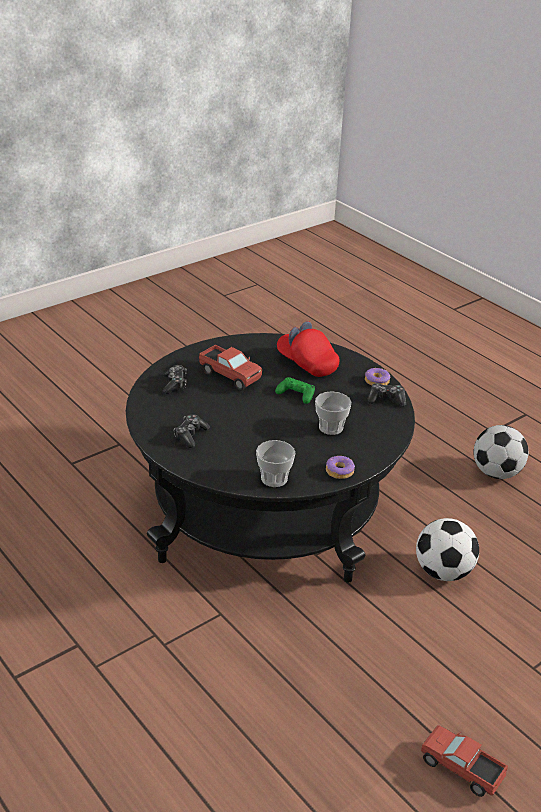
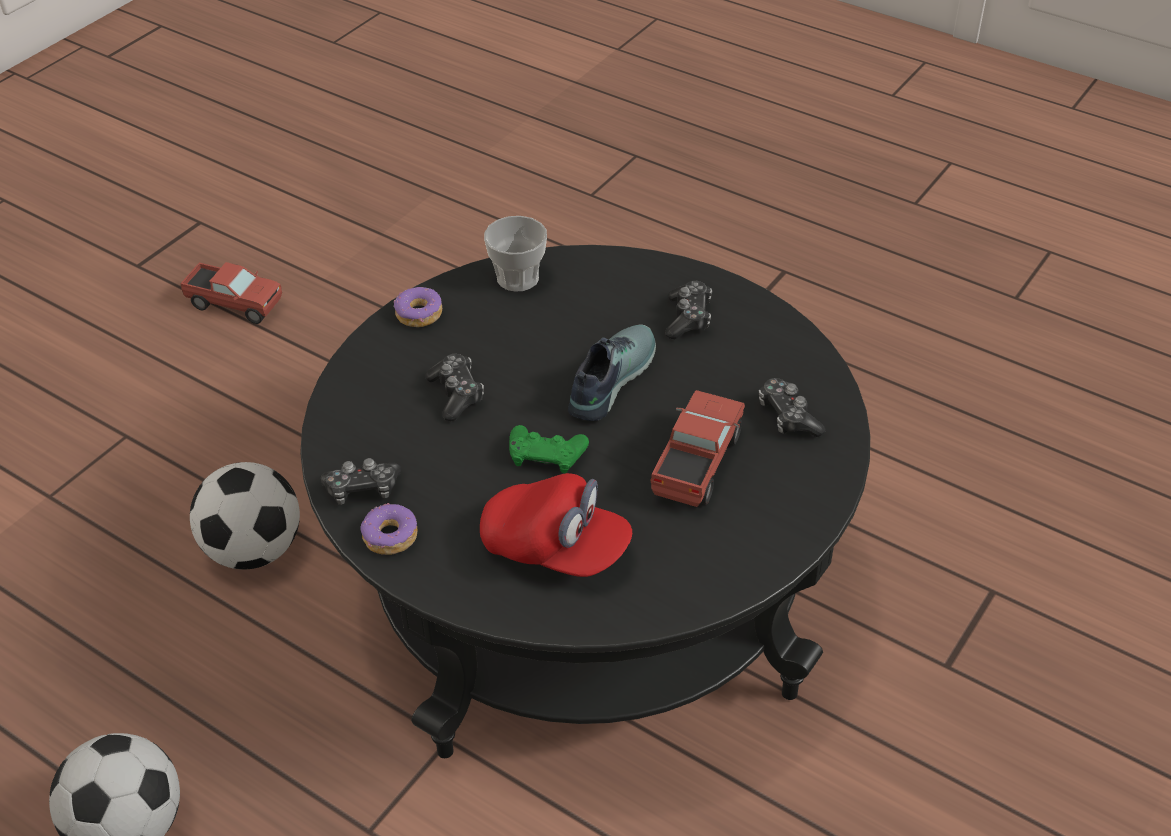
camera: 165 degrees right, 10 degrees up
toy truck [199,345,262,391] -> toy truck turned 90 degrees clockwise [650,390,745,507]
cup [315,391,351,435] -> game controller [425,354,484,421]
none -> shoe [568,324,656,421]

